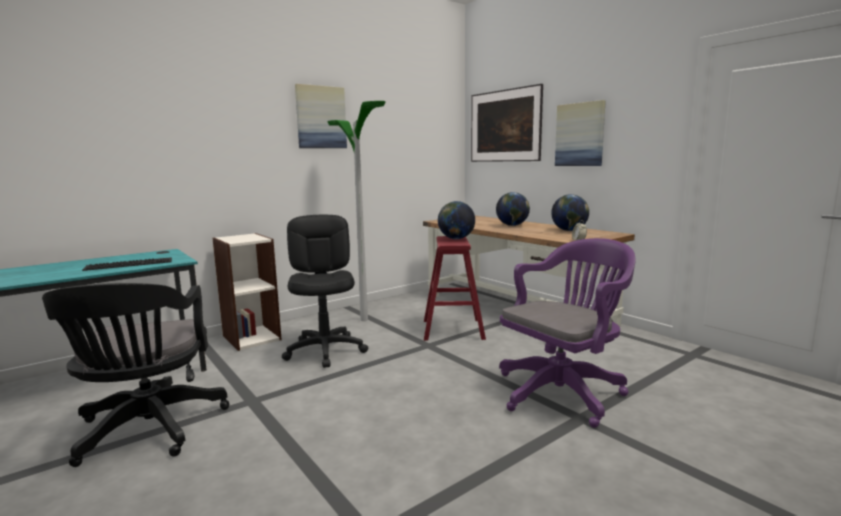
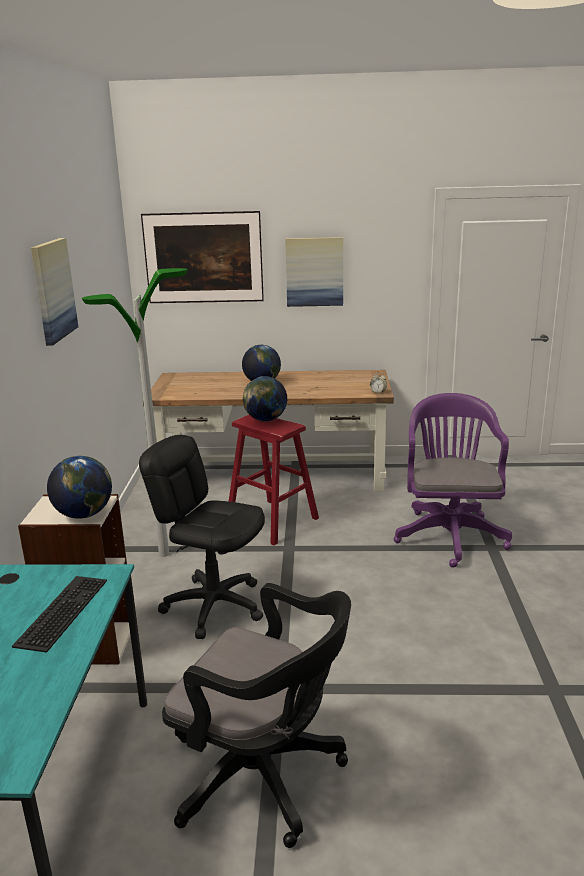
camera: 50 degrees left, 10 degrees up
globe [551,194,589,231] -> globe moved to [47,456,112,519]

